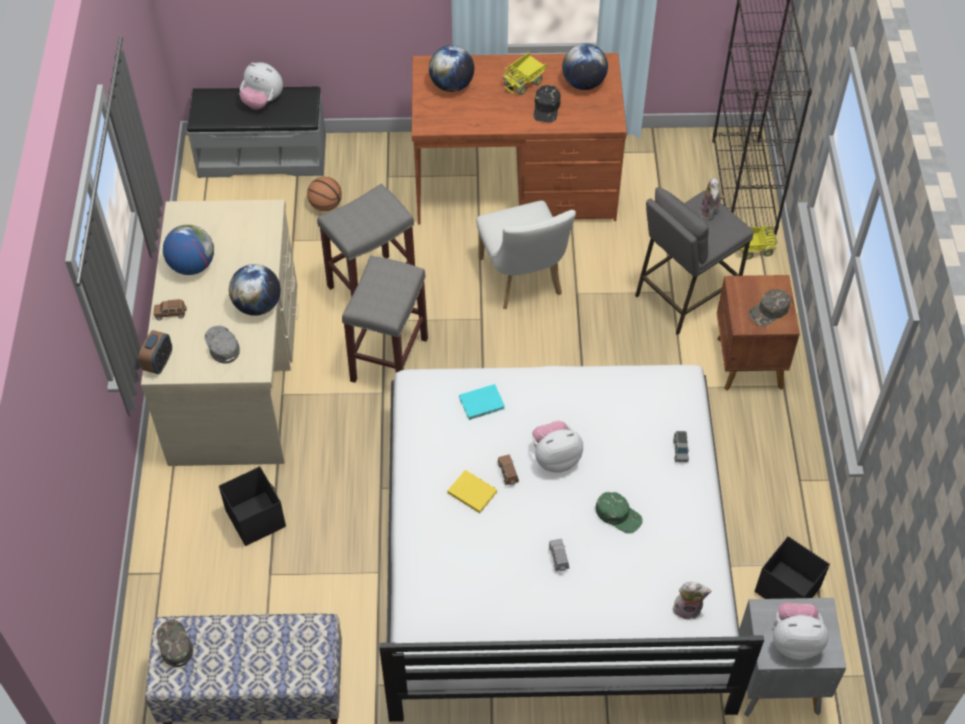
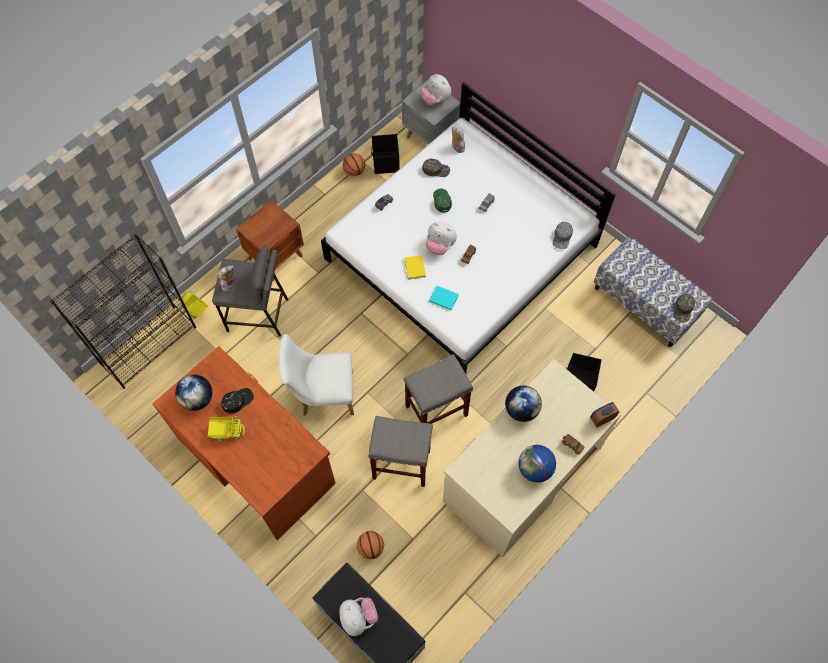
camera: 135 degrees left, 10 degrees up
grey cap [205,325,240,364] -> grey cap moved to [553,222,573,249]
globe [429,45,474,92] -> none
yellow book [447,470,497,513] -> yellow book moved to [404,255,426,279]
white chair [476,200,576,309] -> white chair turned 120 degrees counterclockwise [278,334,354,416]
green cap [748,289,790,326] -> green cap moved to [422,158,450,177]
none -> basketball [343,153,365,176]

